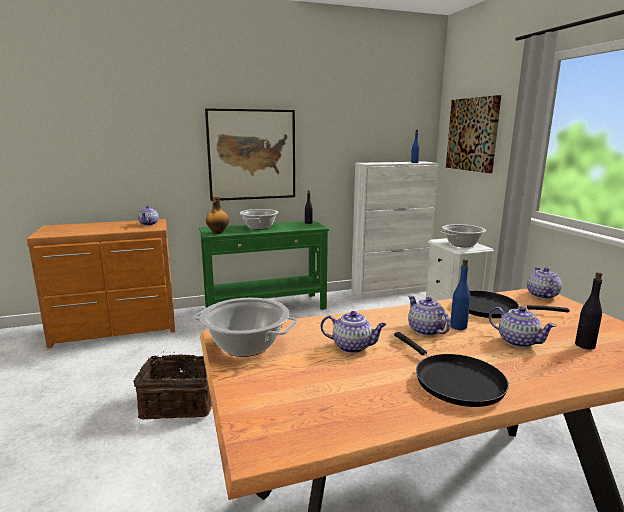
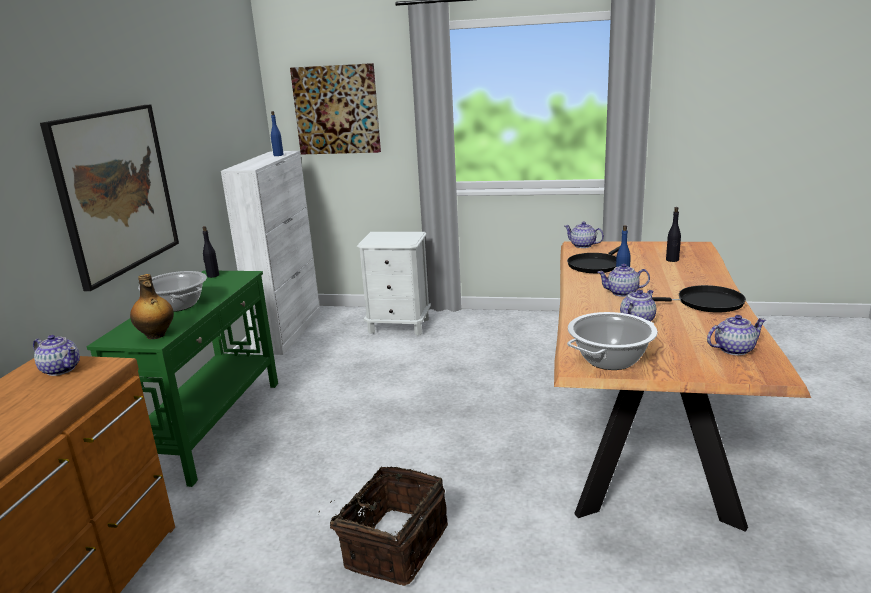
camera: 60 degrees left, 5 degrees up
cooking pot [440,224,487,247] -> none
teapot [489,306,557,348] -> teapot moved to [707,315,766,355]

